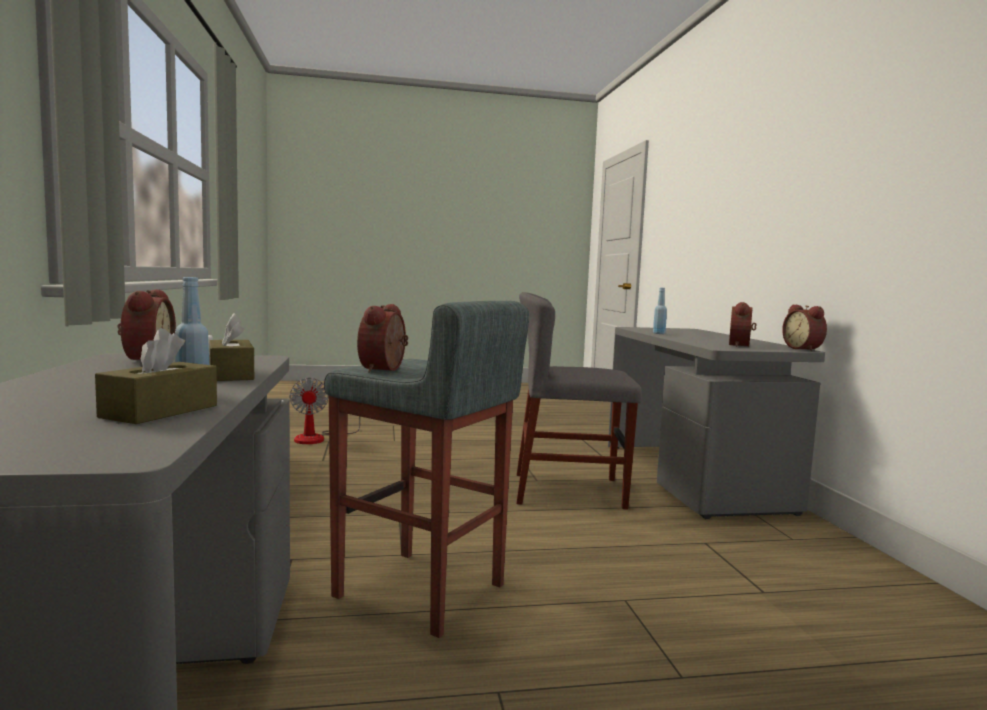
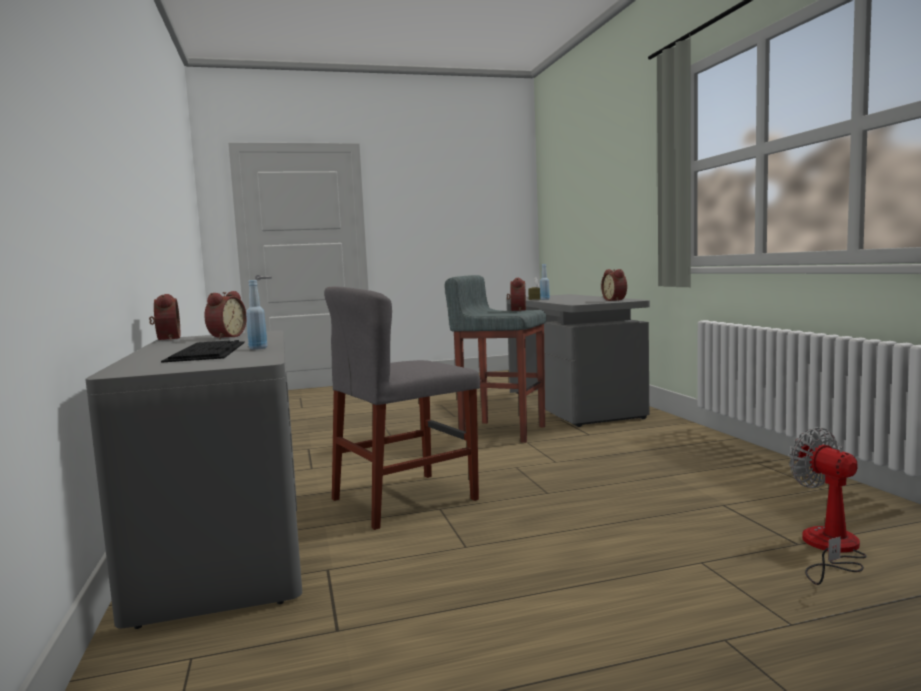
camera: 175 degrees right, 0 degrees up
brown tissue box [209,313,254,381] -> none
grey chair [517,292,642,510] -> grey chair turned 150 degrees clockwise [324,286,480,530]
none -> keyboard [161,340,245,363]

